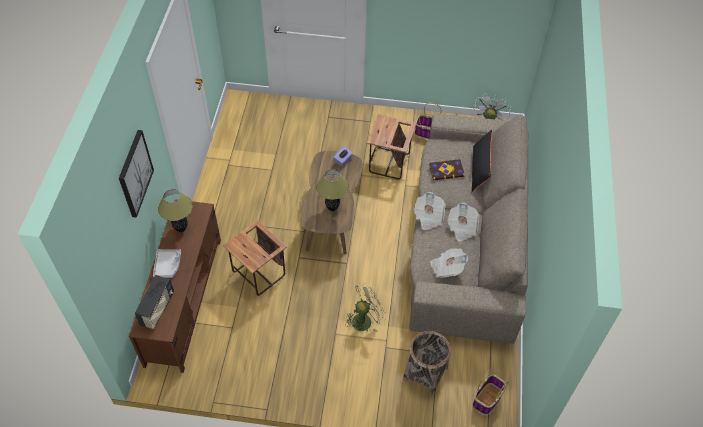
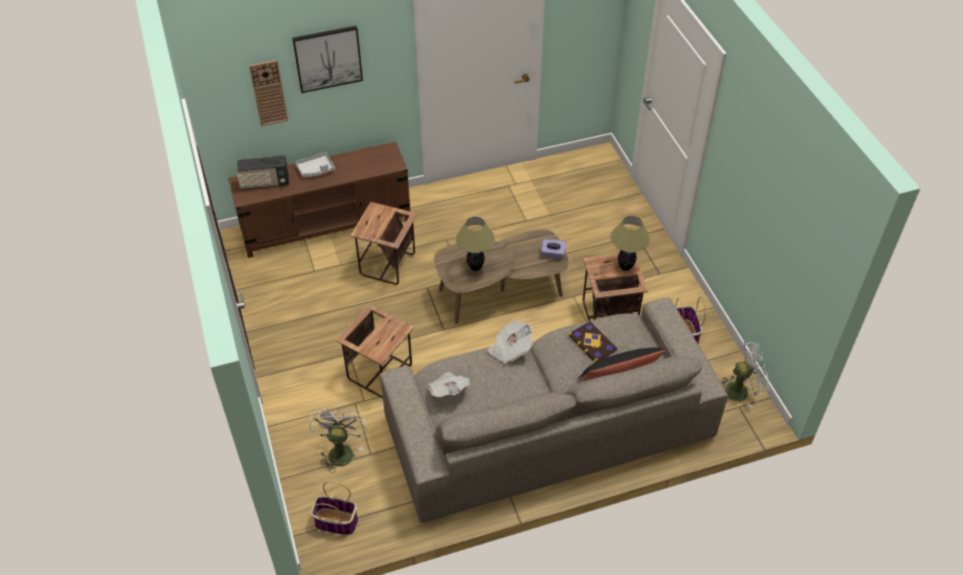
camera: 65 degrees right, 5 degrees down
table lamp [158,189,192,232] -> table lamp moved to [610,216,650,271]
green fan [345,282,387,333] -> side table [336,304,414,398]
basket [403,331,451,395] -> white fan [309,406,366,473]
newspaper [447,202,480,242] -> none
none -> wall clock [249,60,288,126]

